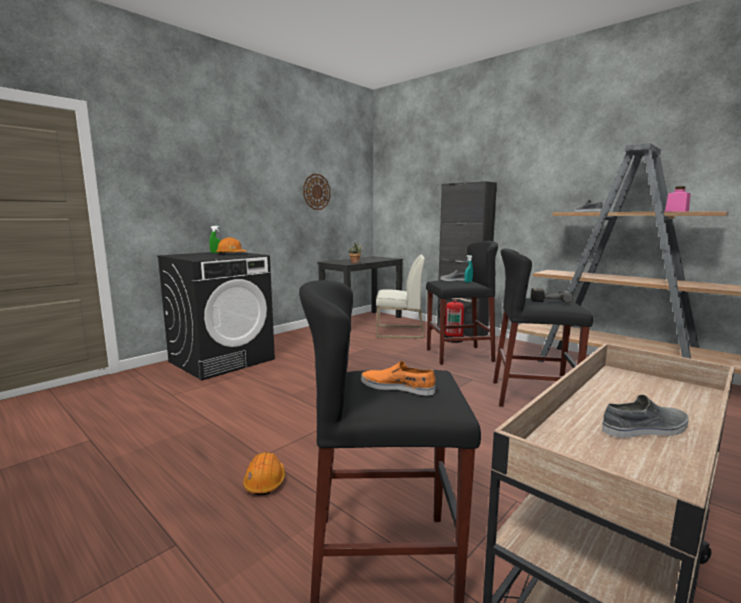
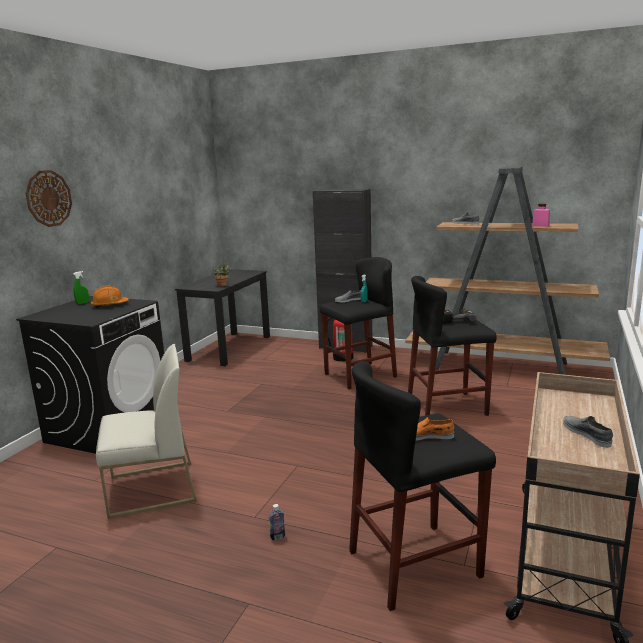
camera: 20 degrees left, 5 degrees up
orange hard hat [243,452,285,495] -> bottle [269,504,285,541]
wall clock [303,174,331,210] -> wall clock moved to [26,170,72,227]
white chair [376,254,425,339] -> white chair moved to [96,344,197,519]
grey shoe [602,395,689,438] -> grey shoe turned 75 degrees counterclockwise [563,416,613,448]

